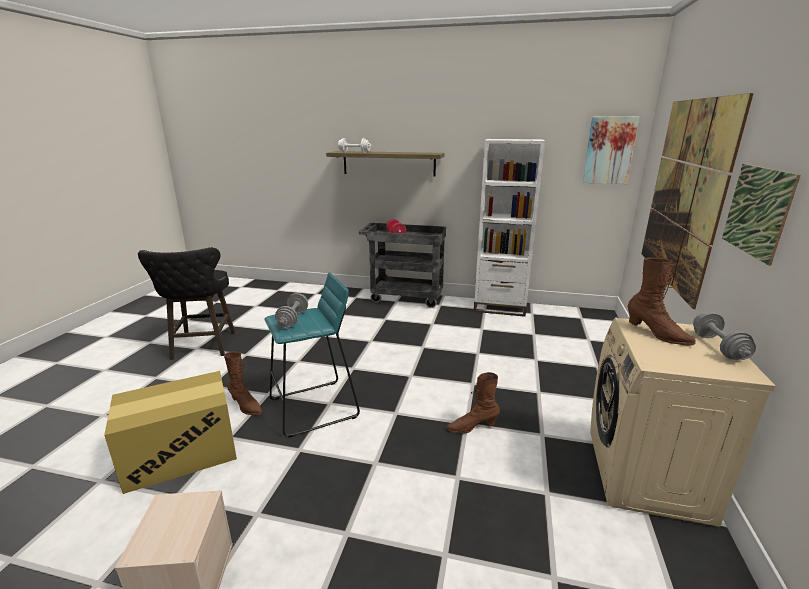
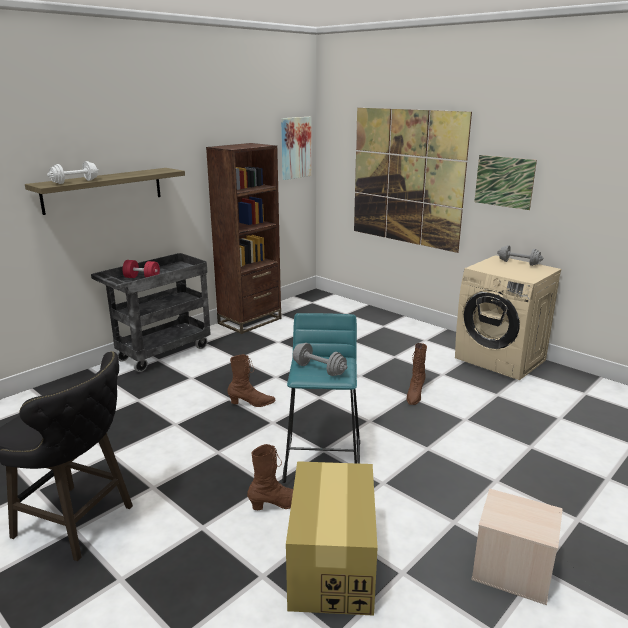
camera: 60 degrees left, 0 degrees up
white bookcase [474,139,545,317] -> brown bookcase [206,143,281,334]
brown boot [628,258,696,345] -> brown boot moved to [227,354,276,407]

